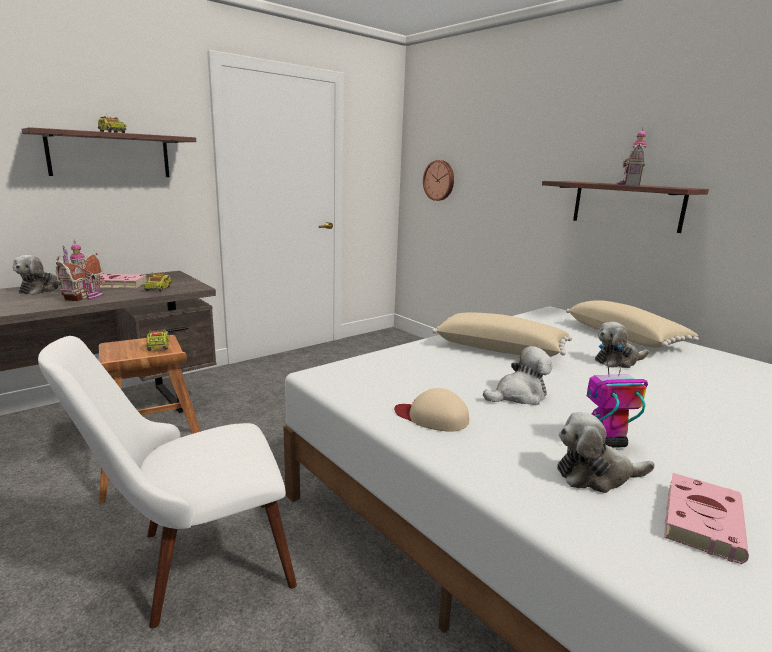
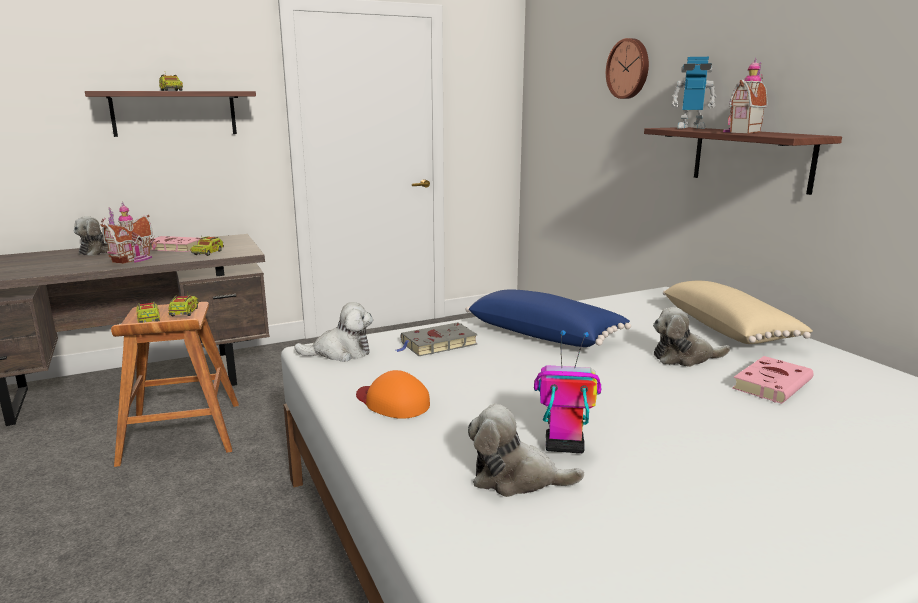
camera: 15 degrees right, 0 degrees up
white chair [38,336,297,628] -> none
beige cap [394,388,469,432] -> orange cap [356,370,430,419]
wall clock [423,160,454,201] -> wall clock moved to [606,38,649,99]
beige pillow [432,313,572,357] -> blue pillow [465,289,631,347]
plush toy [483,346,552,406] -> plush toy moved to [294,302,373,362]
pink book [664,473,749,564] -> pink book moved to [732,356,814,404]
none -> toy truck [136,299,160,323]
none -> grey book [396,322,478,356]
none -> toy robot [671,57,716,129]

